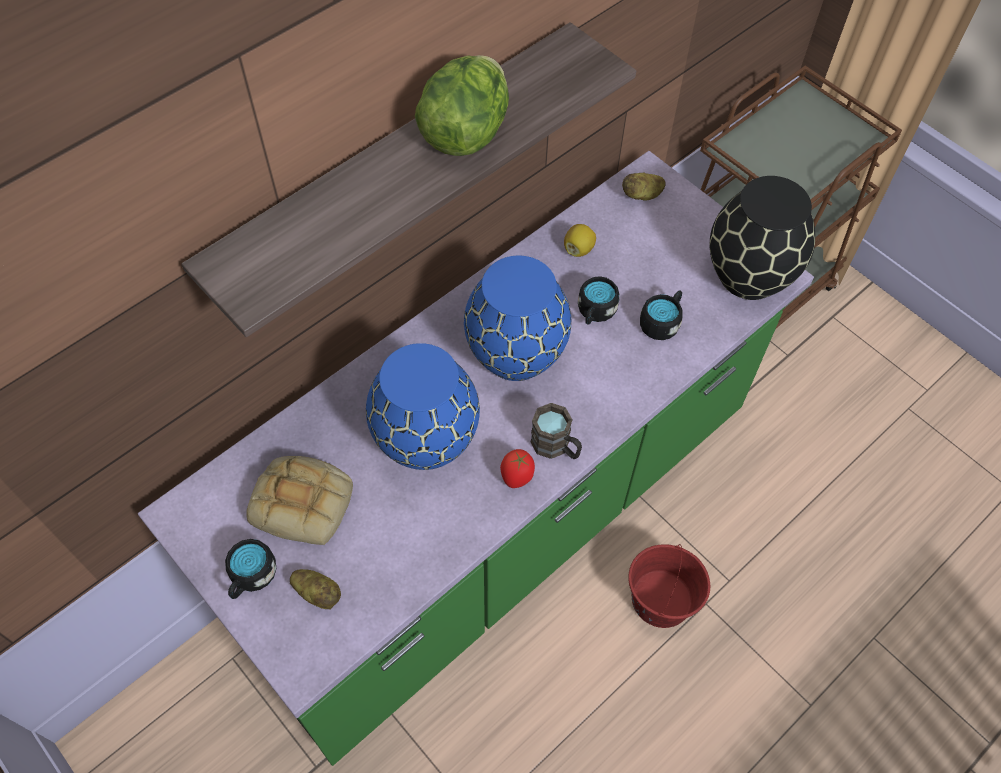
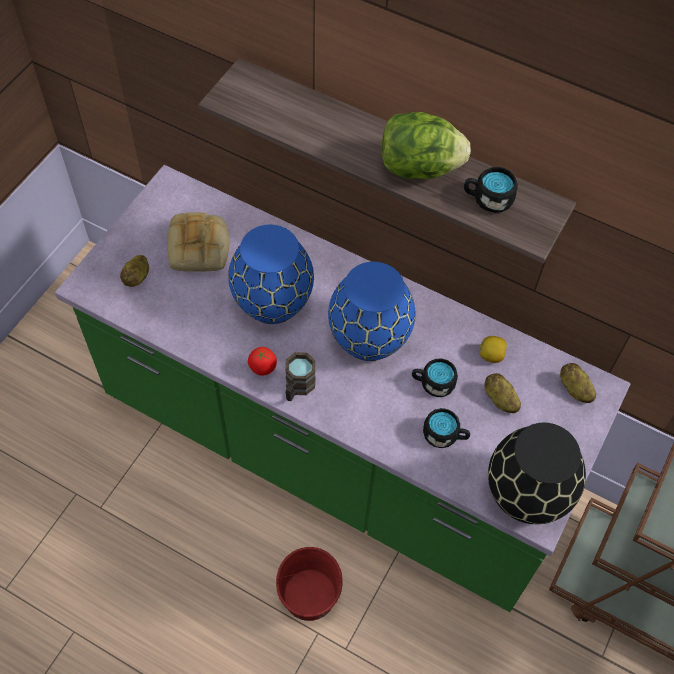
camera: 70 degrees right, 0 degrees up
black mug [225,539,276,599] -> black mug moved to [464,167,518,213]
none -> potato [485,373,521,413]

